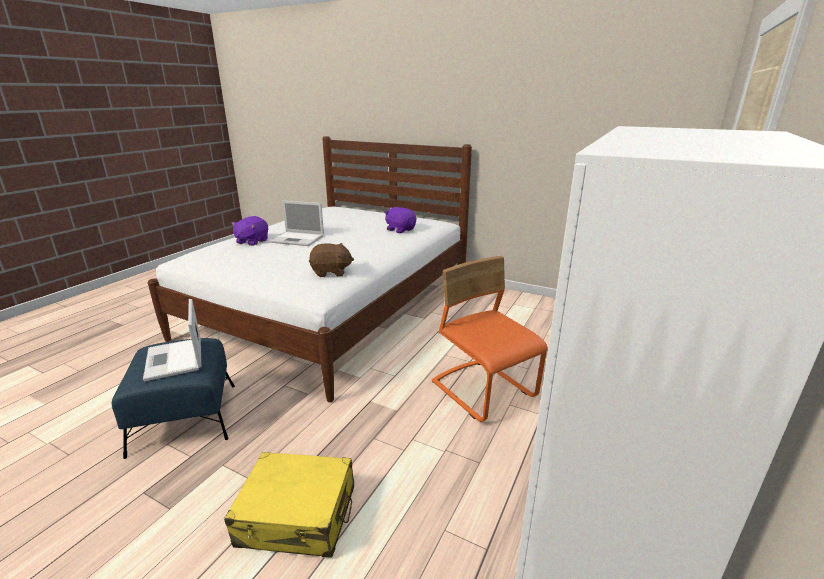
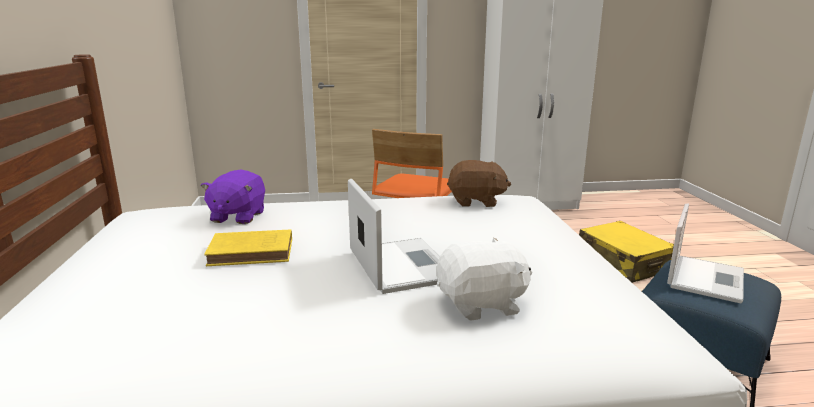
camera: 125 degrees left, 5 degrees down
purple plush toy [231,216,268,246] -> white plush toy [437,237,532,321]
brown plush toy [309,243,354,277] -> brown plush toy turned 135 degrees clockwise [447,160,511,207]
none -> yellow book [204,229,292,266]

